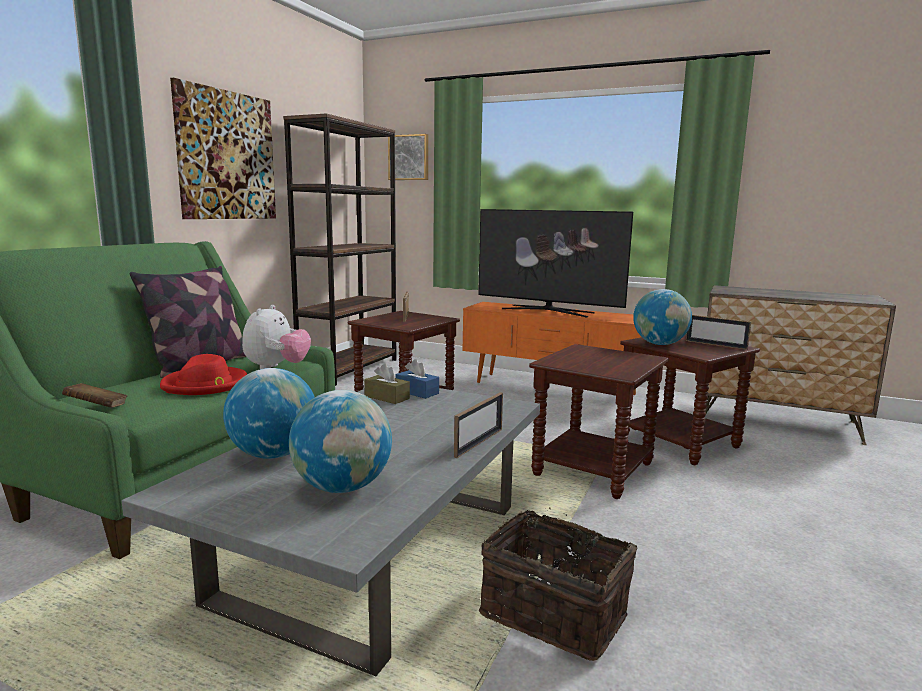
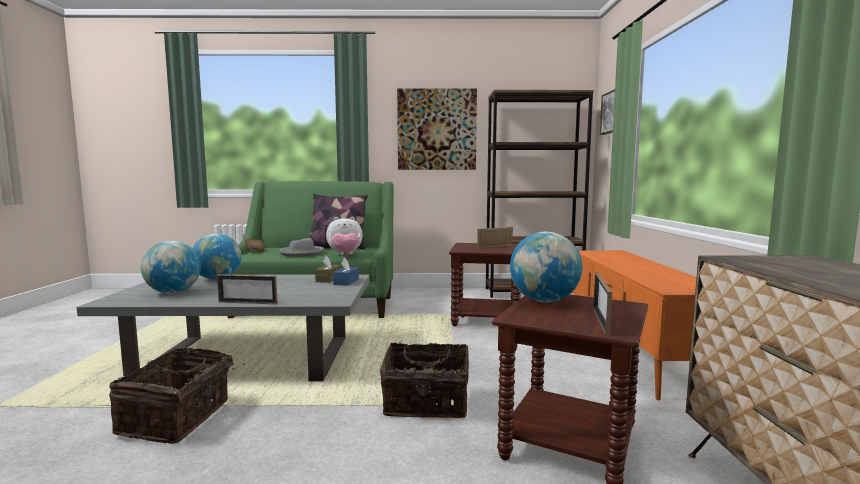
camera: 65 degrees right, 5 degrees down
red hat [160,354,247,395] -> grey hat [279,238,324,257]
television [478,209,633,318] -> none
brown side table [529,344,669,499] -> basket [380,343,469,418]

